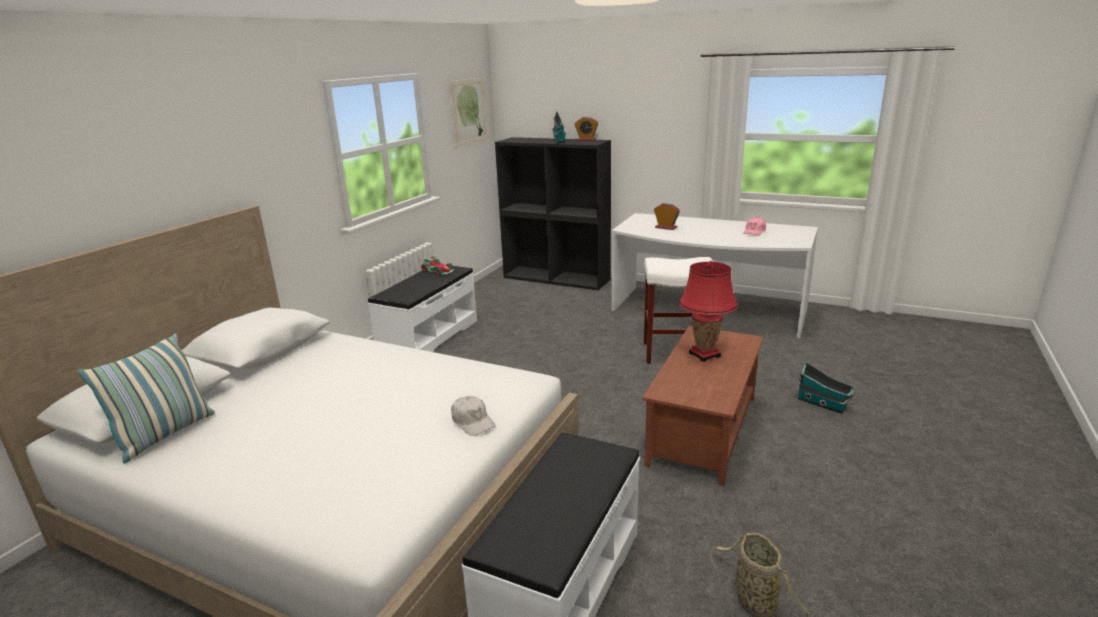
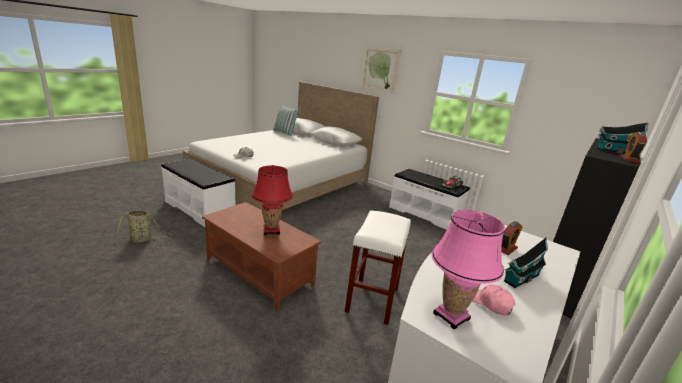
camera: 100 degrees right, 0 degrees up
picture [449,78,488,148] -> picture moved to [361,47,401,94]
toy house [797,362,855,414] -> toy house moved to [504,237,548,288]
none -> pink table lamp [431,210,505,330]

